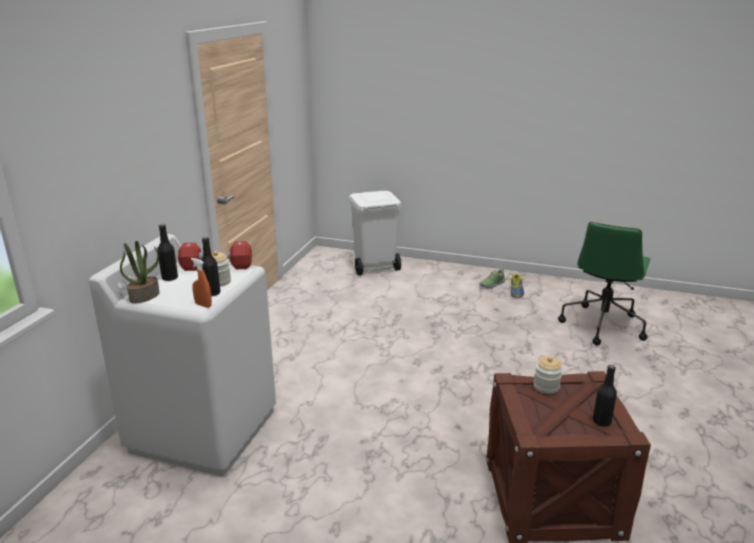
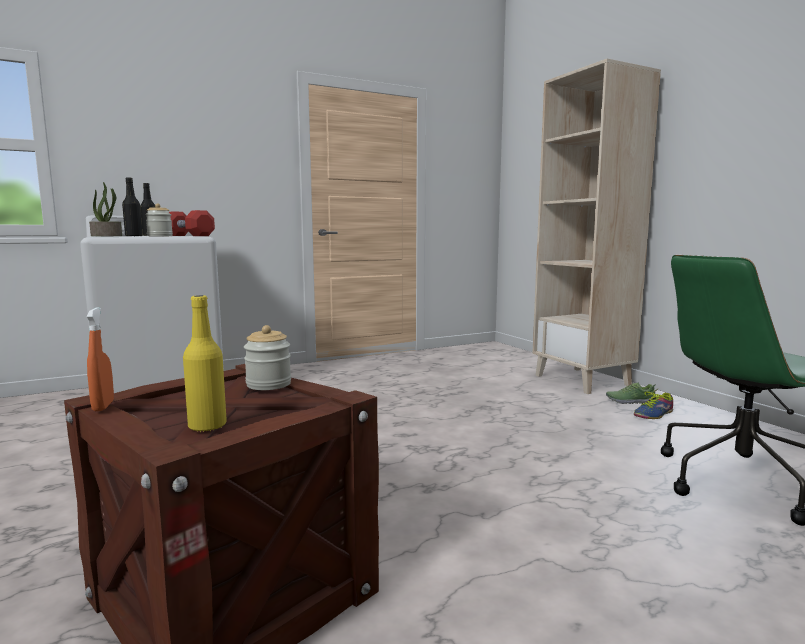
camera: 45 degrees right, 15 degrees down
orange spray bottle [191,258,212,308] -> orange spray bottle moved to [87,307,114,411]
white trash can [349,191,401,275] -> none
black bottle [593,365,617,427] -> yellow bottle [183,295,227,432]
none -> beige bookcase [532,59,661,394]

